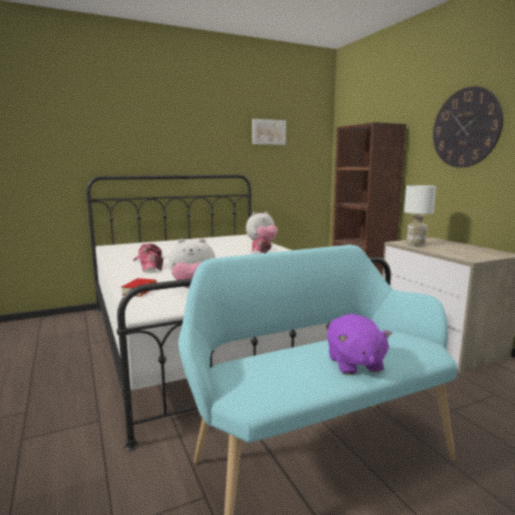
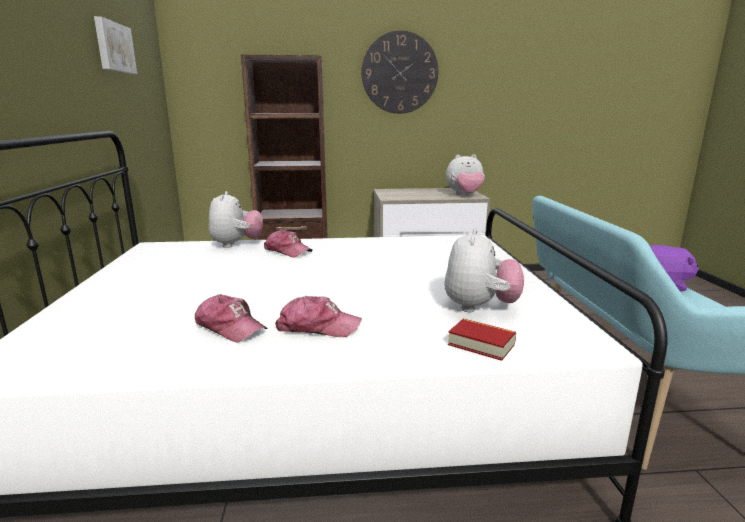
camera: 70 degrees left, 5 degrees up
white table lamp [404,185,436,246] -> none
none -> plush toy [446,154,485,195]

